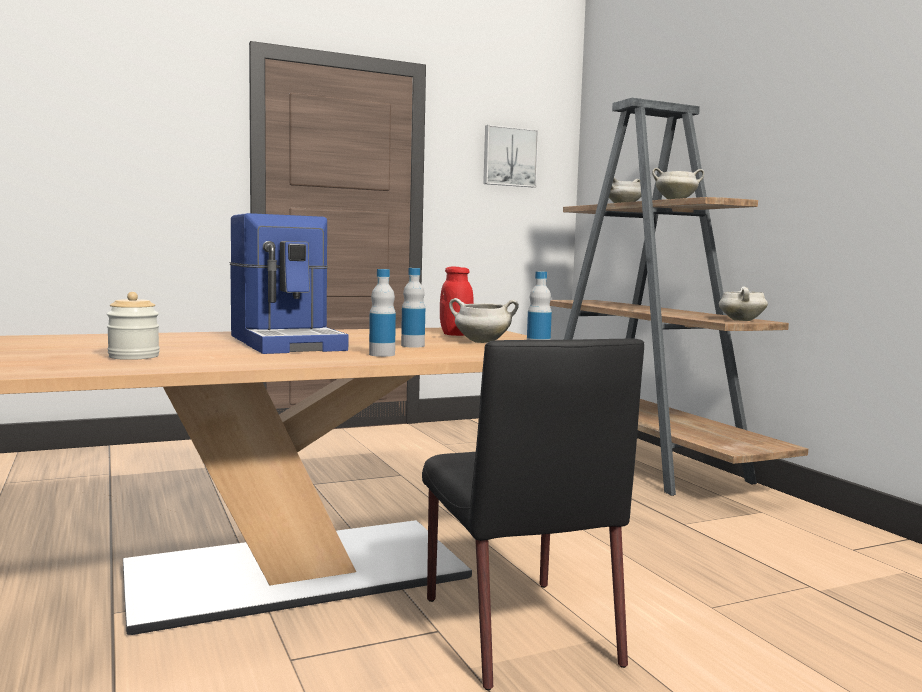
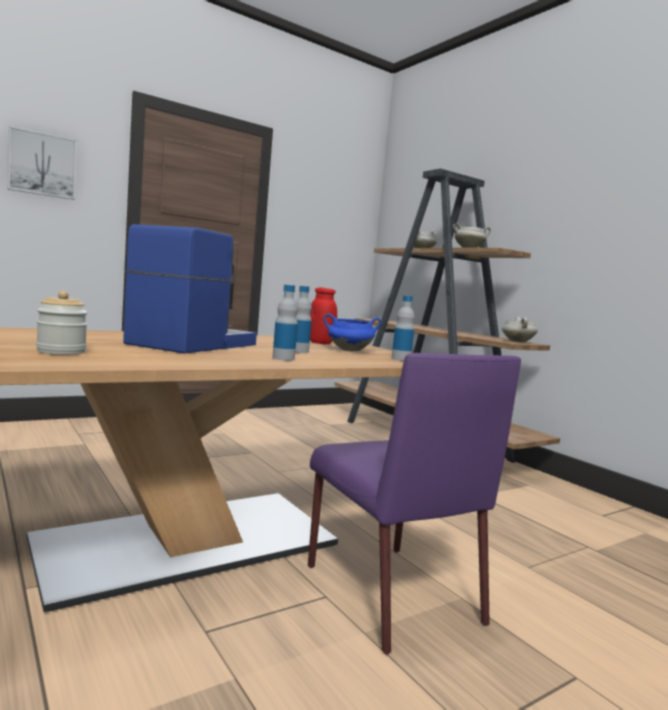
camera: 10 degrees left, 0 degrees up
coffee machine [230,213,348,354] -> coffee machine turned 120 degrees counterclockwise [123,224,257,353]
black chair [422,339,644,690] -> purple chair [308,353,521,654]
white cooking pot [449,298,519,343] -> blue cooking pot [324,313,382,352]
picture [483,125,539,187] -> picture moved to [8,126,77,200]

